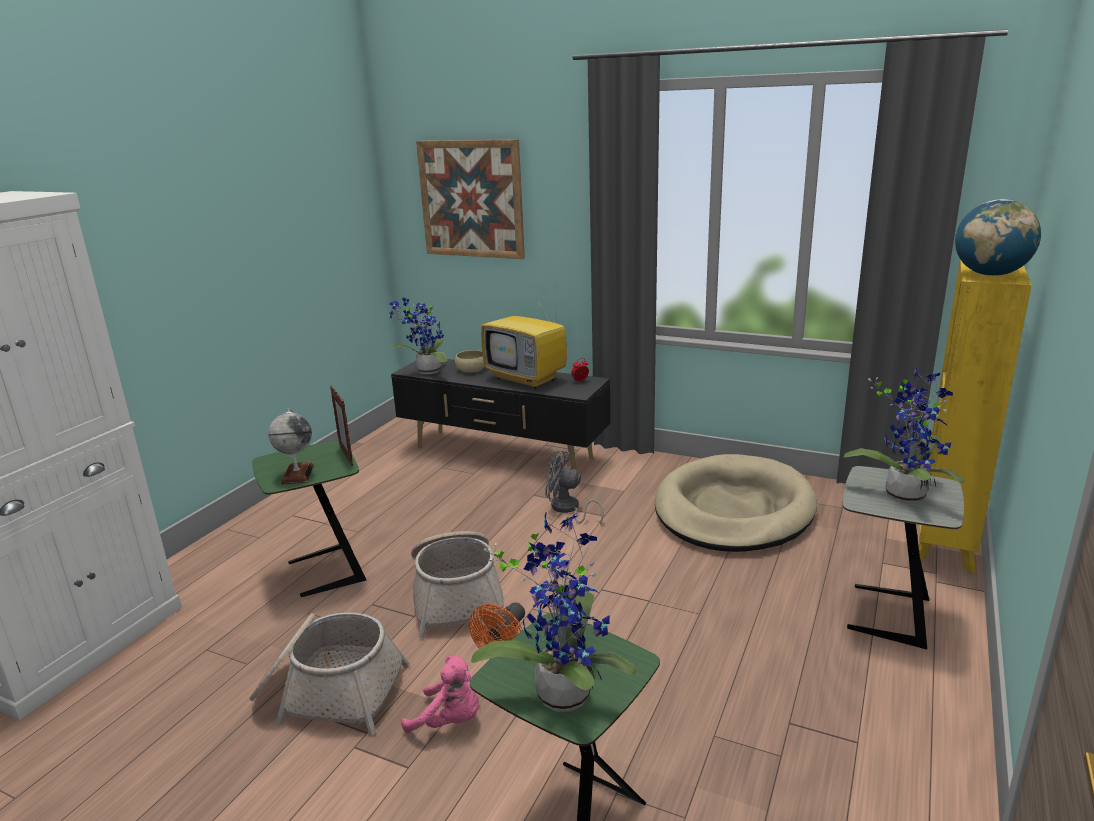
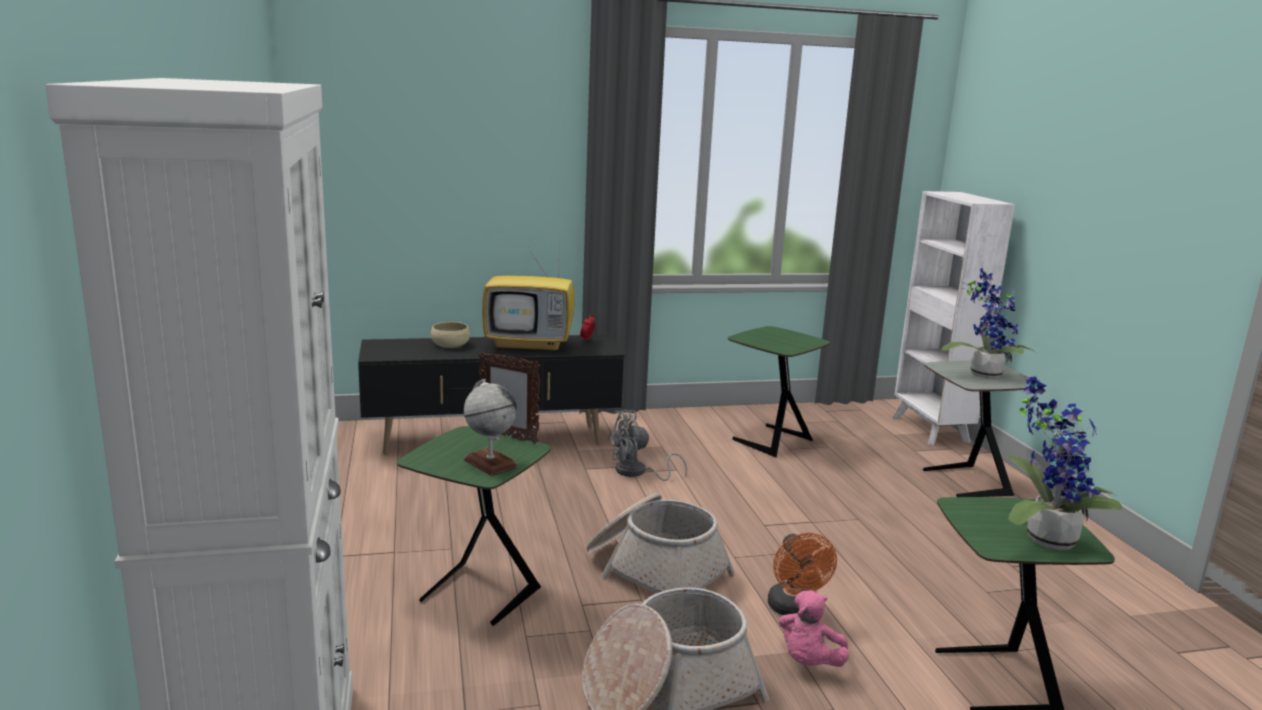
camera: 40 degrees left, 5 degrees down
potted plant [389,297,447,374] -> none
pink plush toy [401,656,479,733] -> pink plush toy turned 135 degrees clockwise [779,590,849,667]
picture [416,139,525,259] -> none
beige dog bed [655,454,817,552] -> green side table [728,326,831,458]
yellow bookcase [919,259,1031,573] -> white bookcase [893,191,1015,445]
globe [955,199,1041,276] -> none

